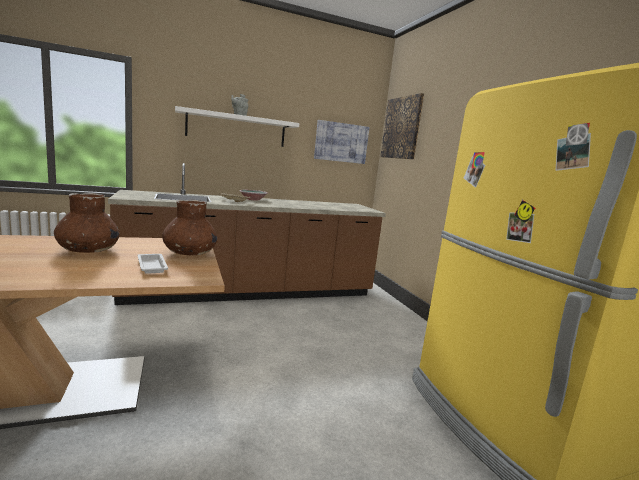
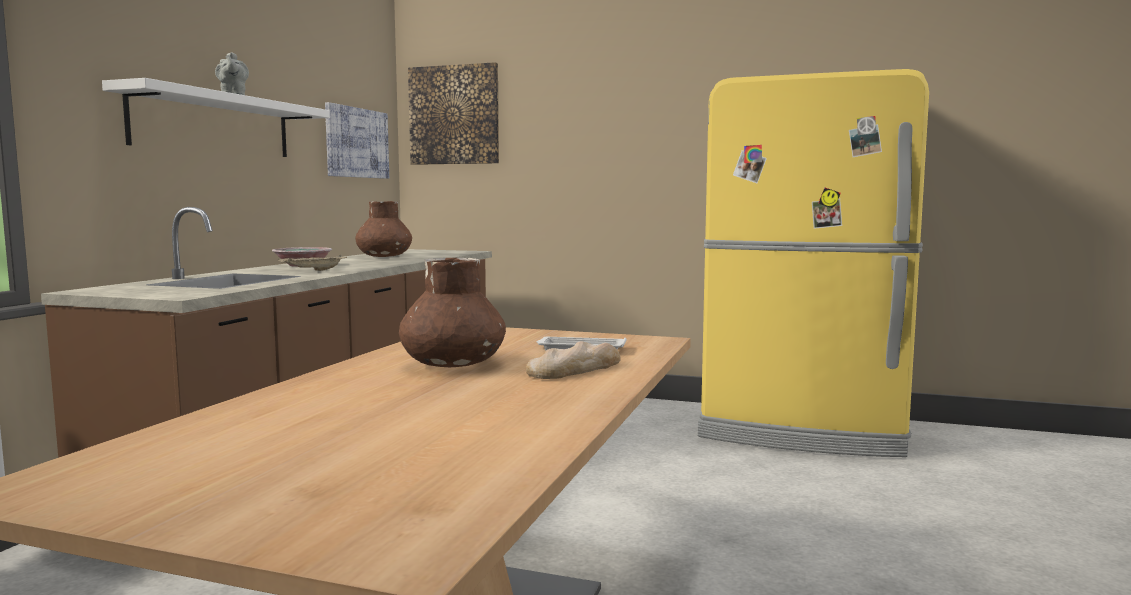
camera: 50 degrees left, 5 degrees down
brown vase [162,200,217,255] -> brown vase moved to [355,201,412,257]
none -> bread [526,341,621,379]

